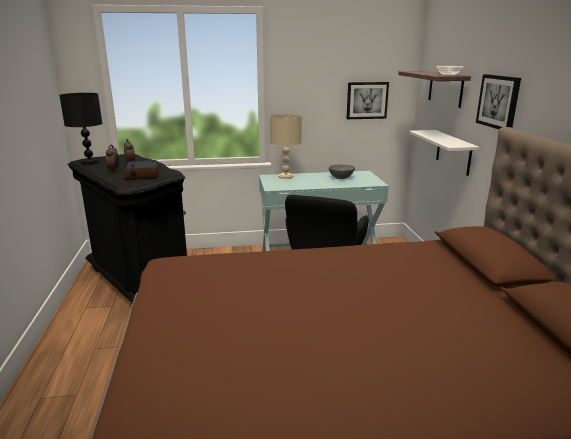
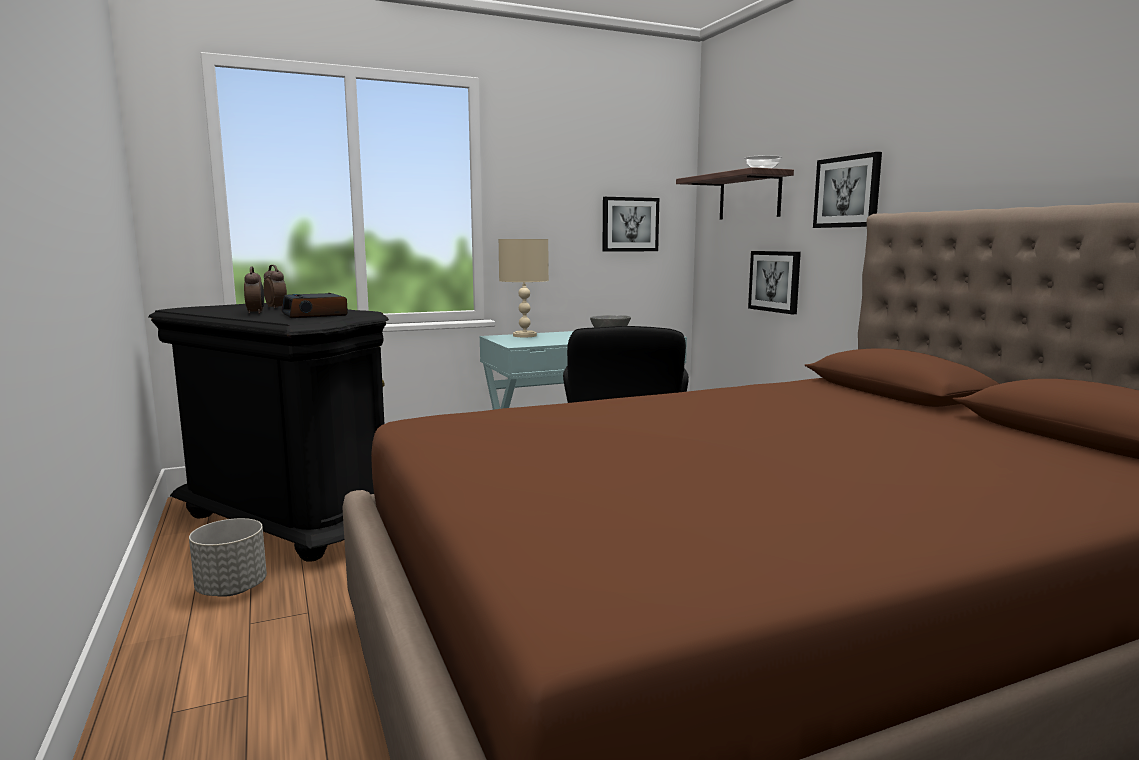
camera: 15 degrees left, 10 degrees down
black table lamp [59,93,102,165] -> none
white shelf [409,130,480,176] -> picture [748,251,801,314]
none -> grey planter [189,518,267,597]

